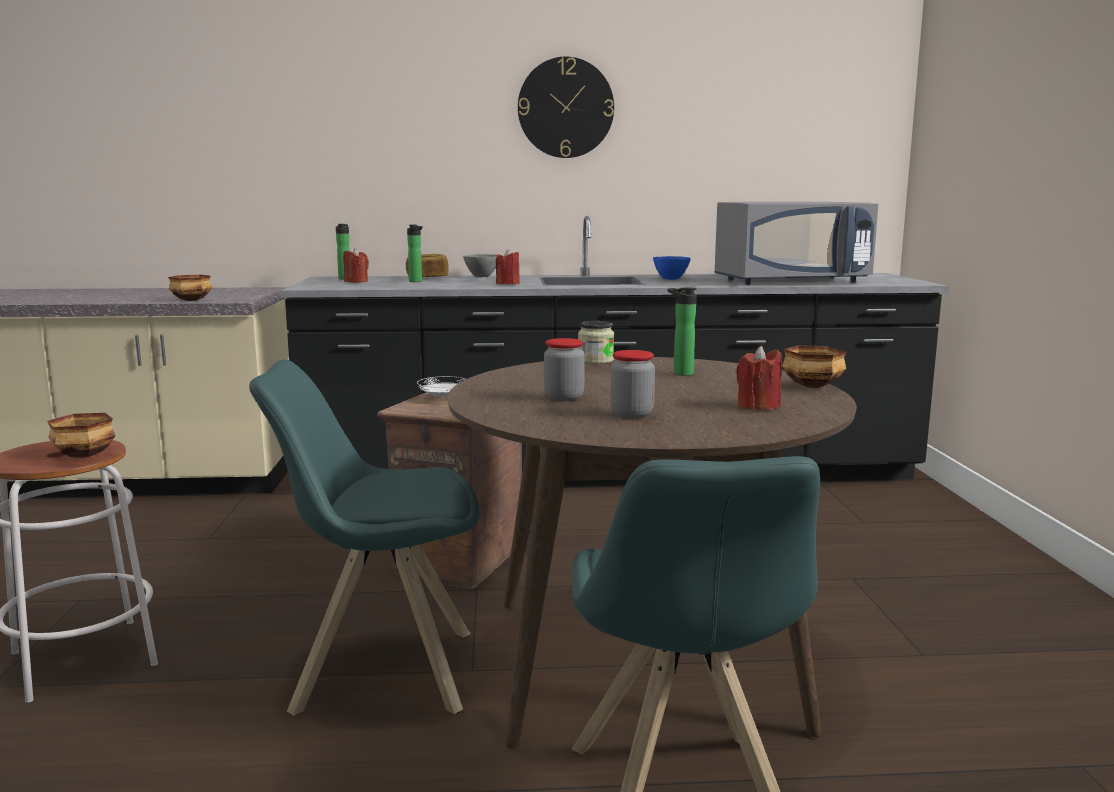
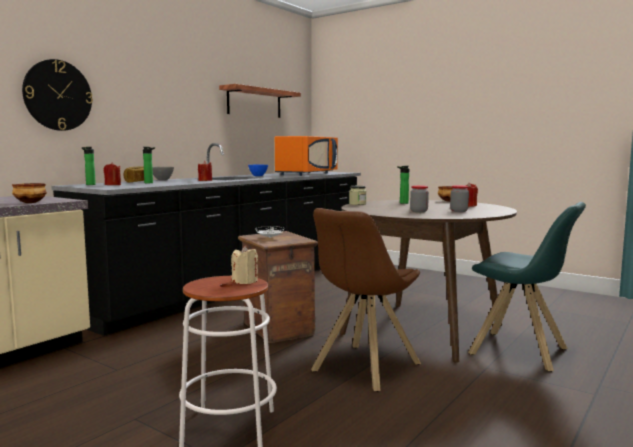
camera: 50 degrees left, 5 degrees down
bowl [47,413,116,458] -> beige candle [231,246,258,284]
turquoise chair [249,359,480,716] -> brown chair [311,208,421,392]
wall clock [518,57,614,158] -> wall clock moved to [22,59,93,131]
grey microwave [715,202,878,285] -> orange microwave [275,136,338,176]
none -> shelf [219,84,301,118]

